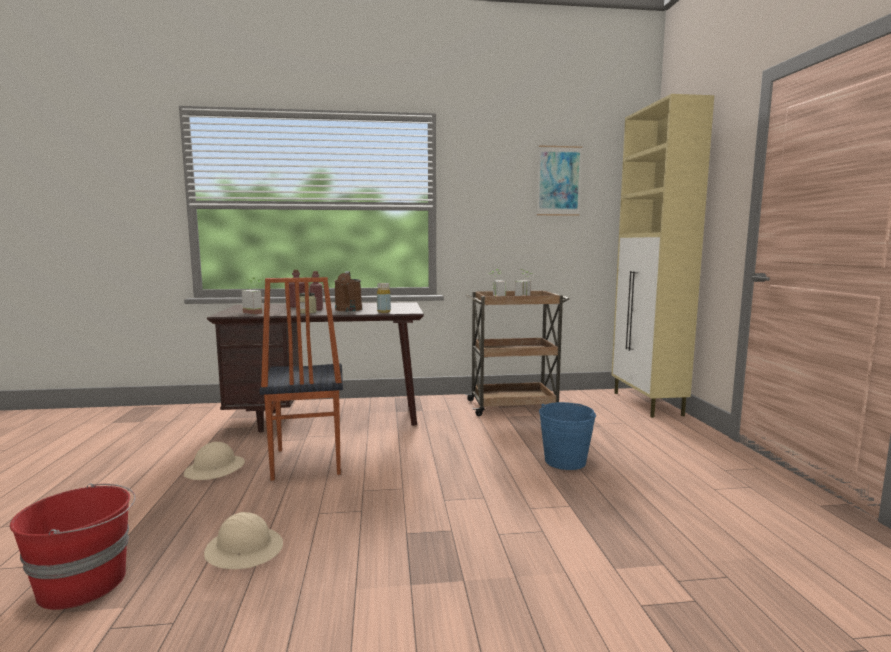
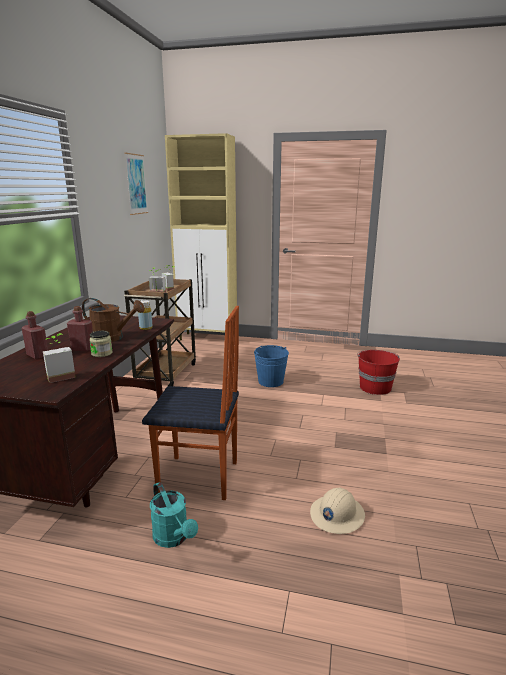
camera: 70 degrees left, 10 degrees up
red bucket [10,483,136,610] -> red bucket moved to [357,350,400,395]
beige hard hat [184,442,245,480] -> turquoise watering can [150,482,198,548]

